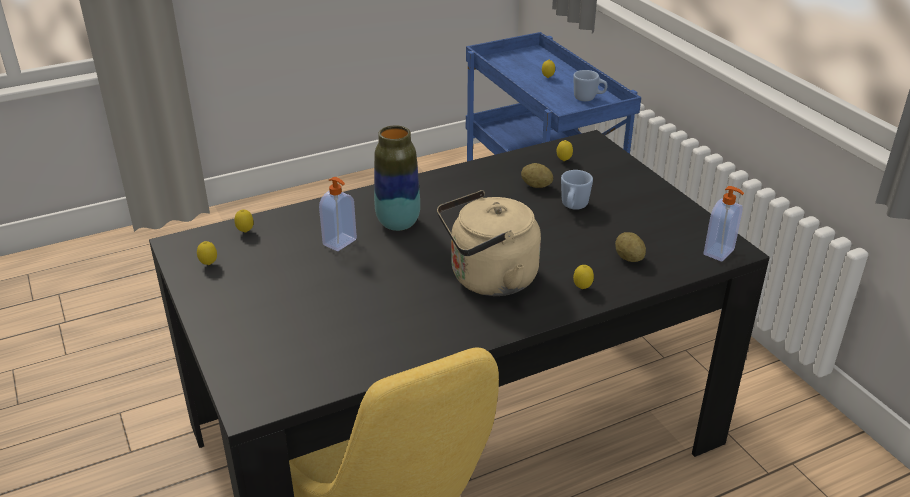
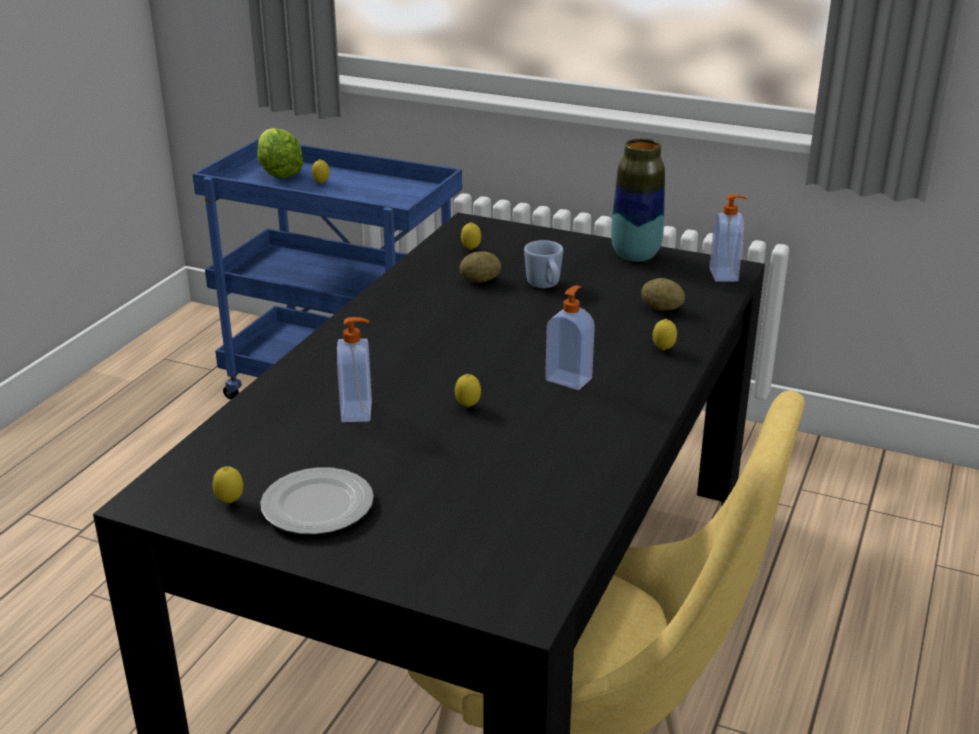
camera: 40 degrees left, 5 degrees down
lemon [234,209,254,233] -> lemon moved to [455,374,481,407]
vase [374,125,420,231] -> vase moved to [611,138,665,262]
beige kettle [437,190,541,296] -> soap dispenser [545,285,595,390]
blue mug [573,70,607,101] -> none
none -> lettuce [257,128,304,178]
none -> plate [260,467,374,535]

